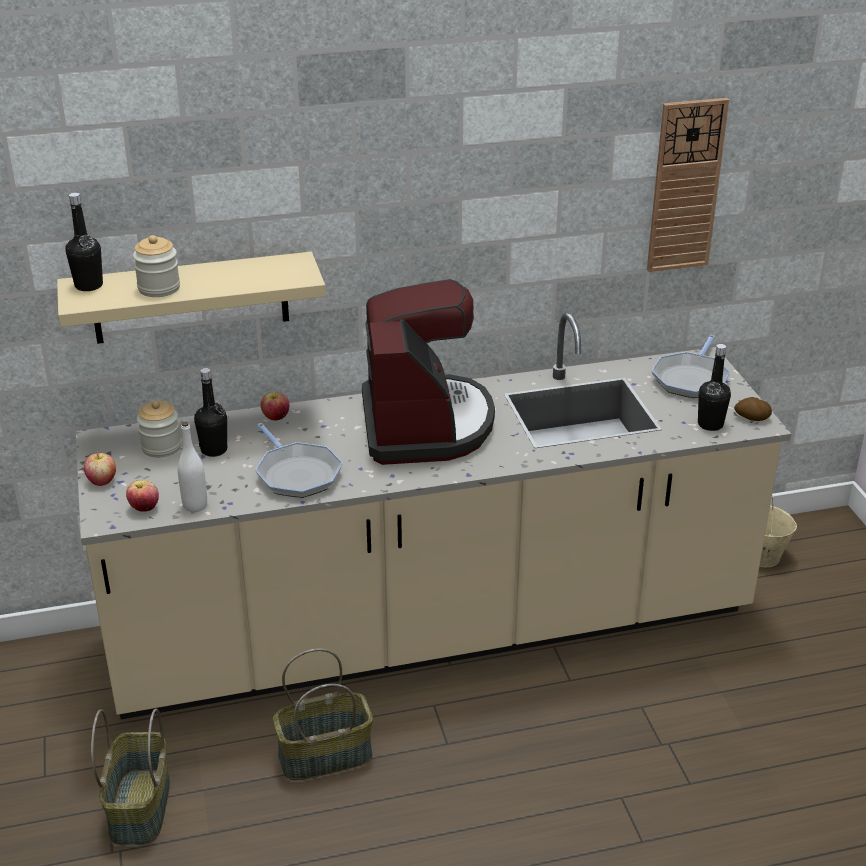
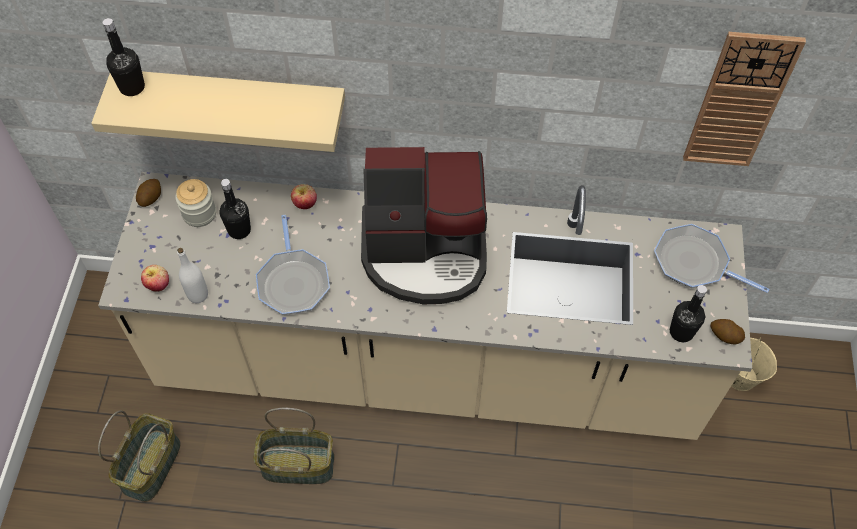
camera: 20 degrees right, 25 degrees up
apple [84,452,116,486] -> none
jar [133,235,180,297] -> none
coffee machine [362,279,495,465] -> coffee machine turned 75 degrees clockwise [361,147,487,305]
frying pan [652,335,730,398] -> frying pan turned 75 degrees clockwise [654,224,769,293]
none -> potato [136,179,161,207]

